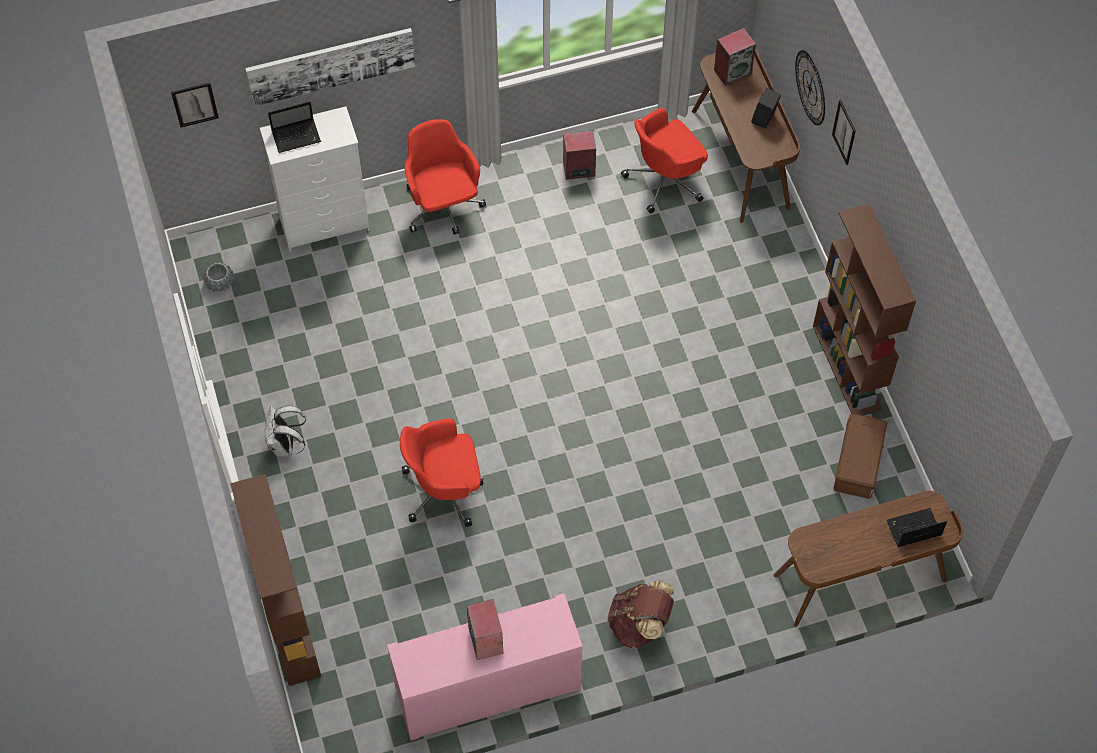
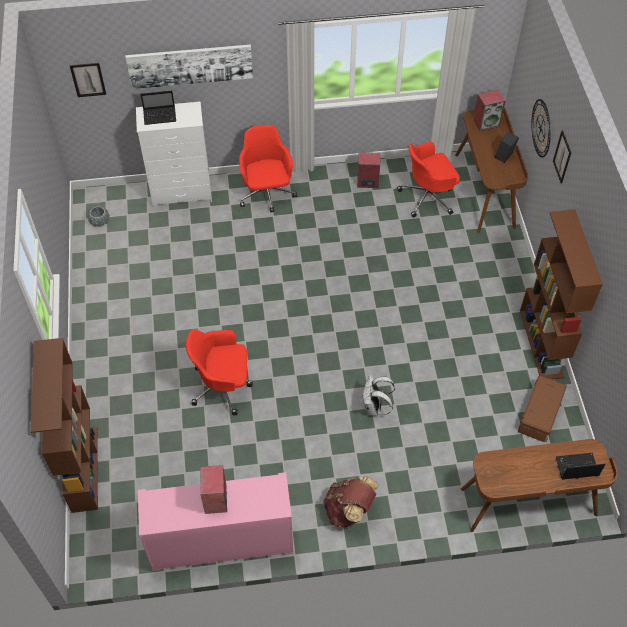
camera: 10 degrees right, 5 degrees down
white backpack [265,405,306,457] -> white backpack moved to [361,374,395,416]

